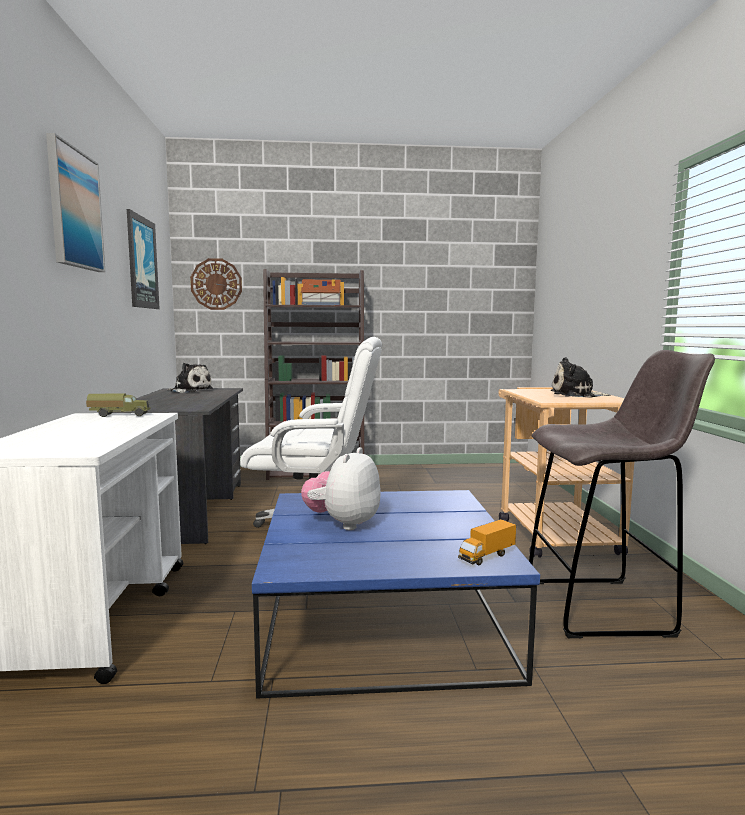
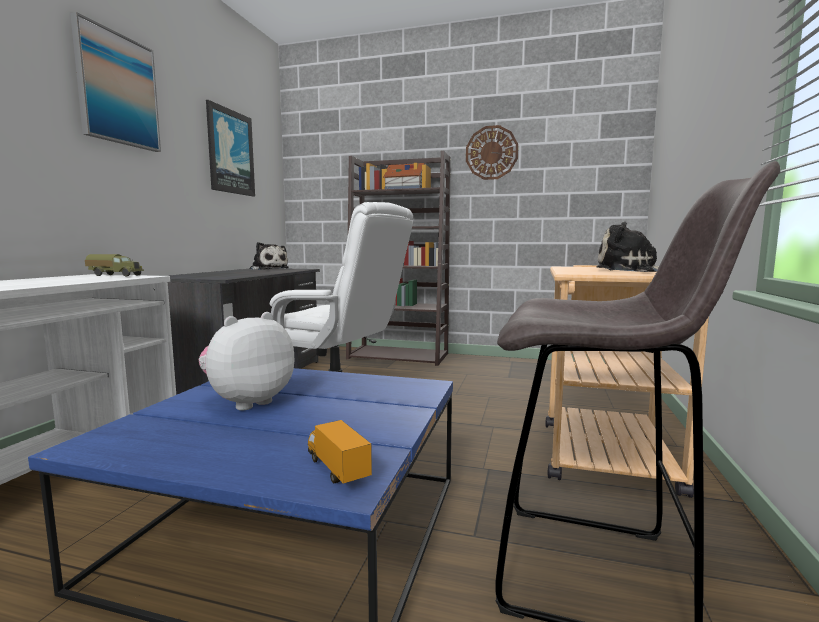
camera: 20 degrees right, 0 degrees up
wall clock [190,258,242,310] -> wall clock moved to [466,125,518,180]
toy truck [458,519,516,565] -> toy truck turned 75 degrees clockwise [308,420,372,484]

